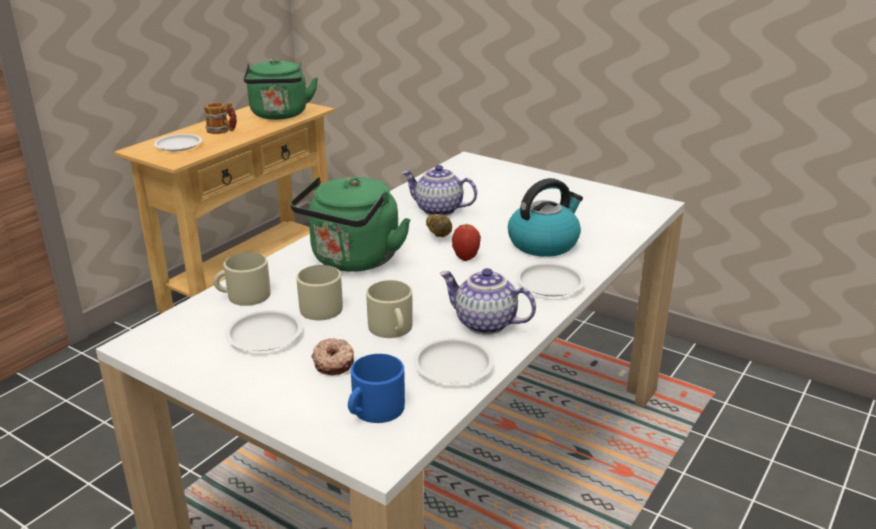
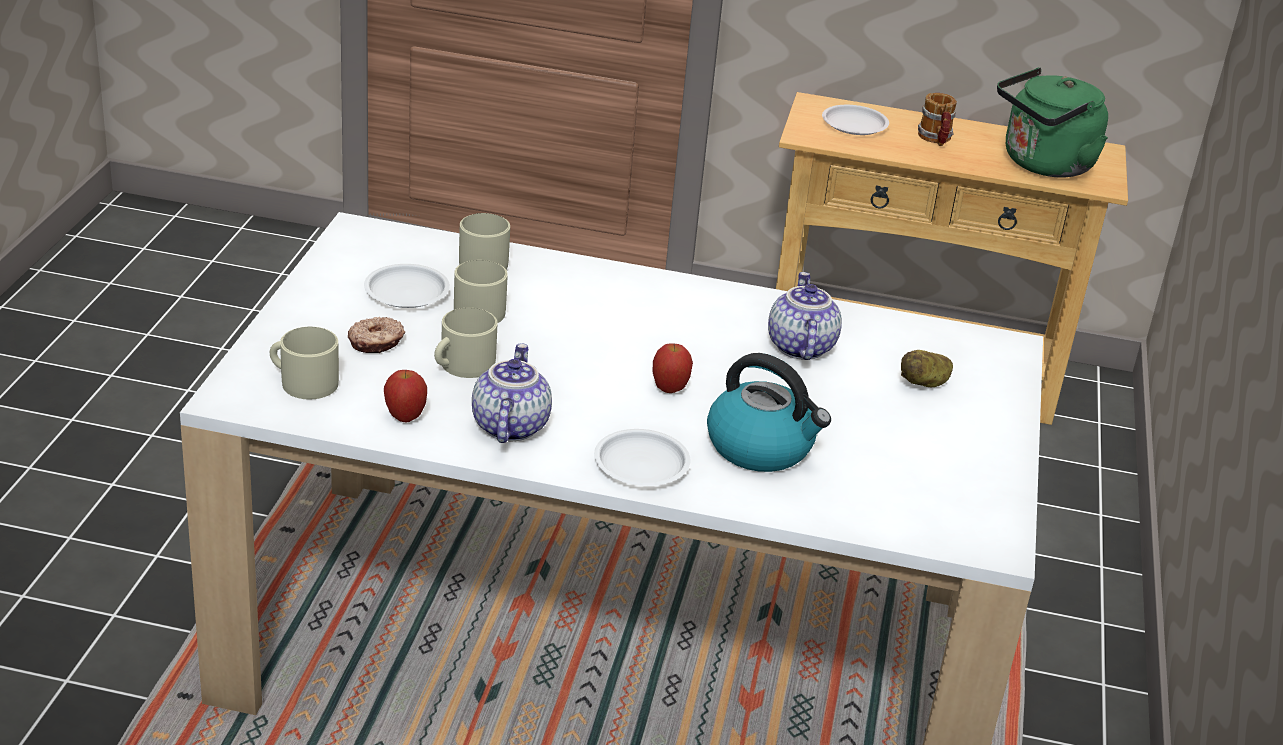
camera: 65 degrees right, 5 degrees up
green kettle [290,177,411,272] -> none
blue mug [348,354,405,423] -> beige mug [270,327,339,399]
white plate [414,338,494,384] -> apple [384,370,427,423]
potato [426,214,452,237] -> potato moved to [901,350,953,387]

